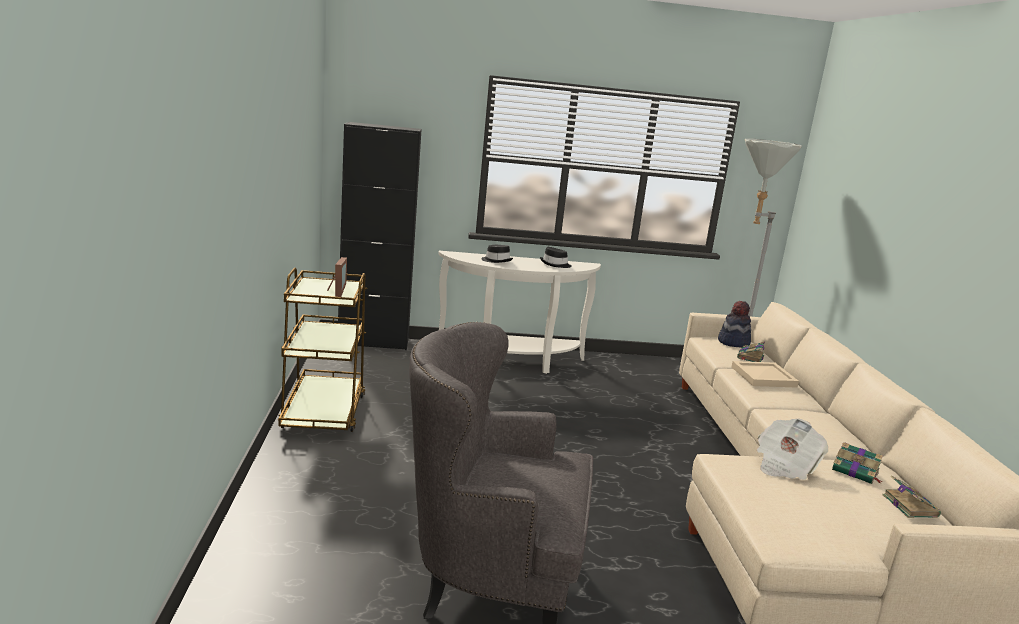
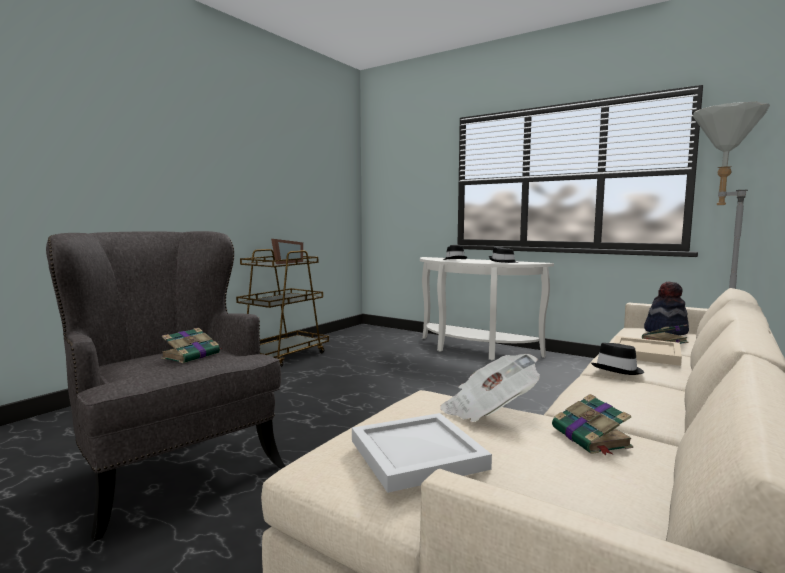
camera: 40 degrees right, 10 degrees down
black cabinet [338,122,422,350] -> none
book [882,475,941,518] -> book moved to [161,327,222,363]
none -> white tray [352,413,492,493]
none -> black hat [591,343,644,375]

